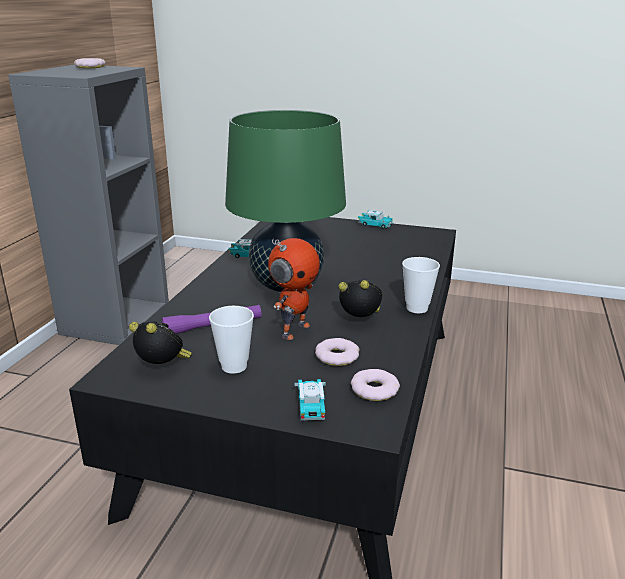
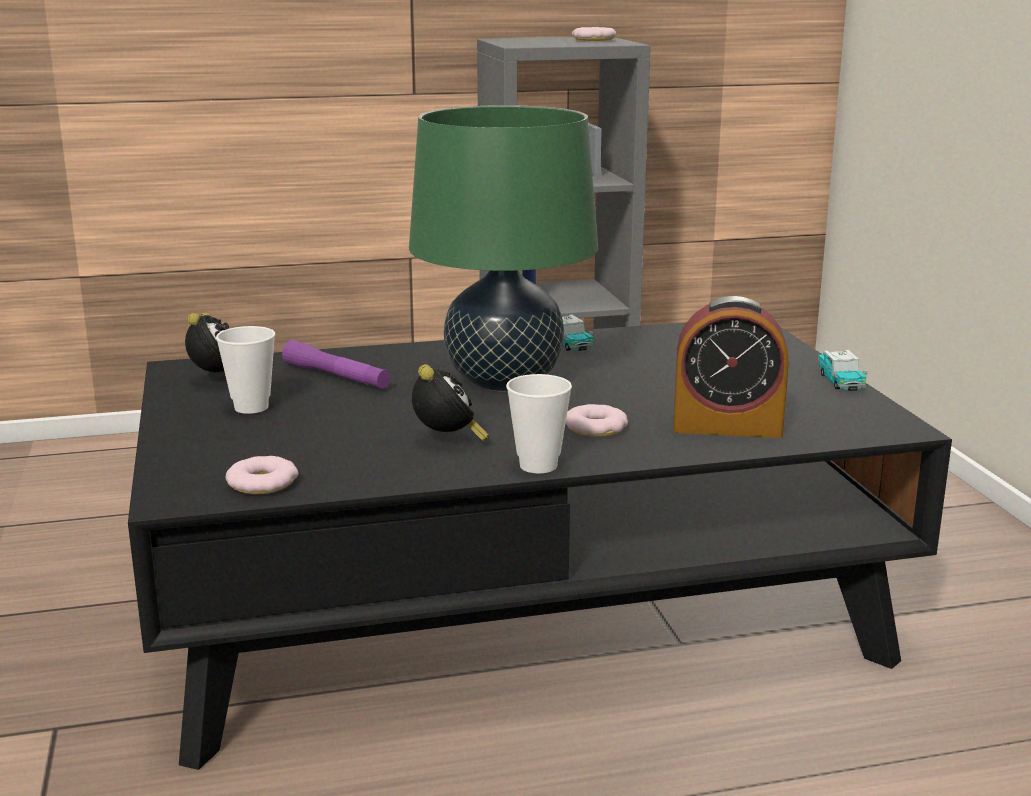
camera: 60 degrees right, 5 degrees down
toy robot [268,238,320,340] -> none
toy car [295,379,326,420] -> none
donut [315,338,359,366] -> donut moved to [565,404,628,437]
none -> alarm clock [674,296,789,438]

